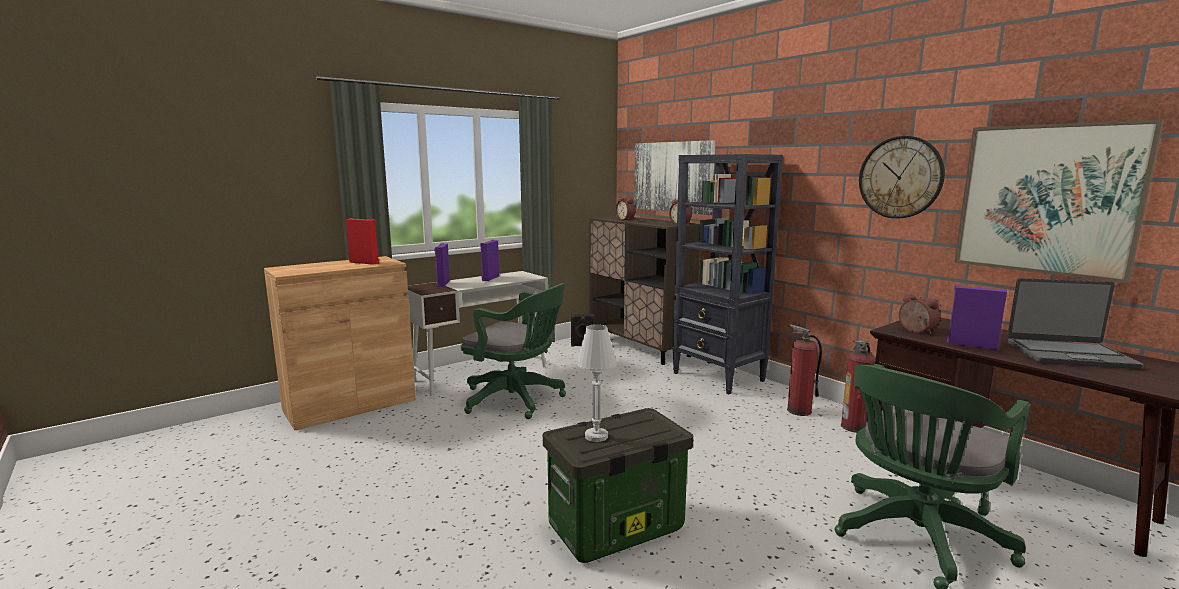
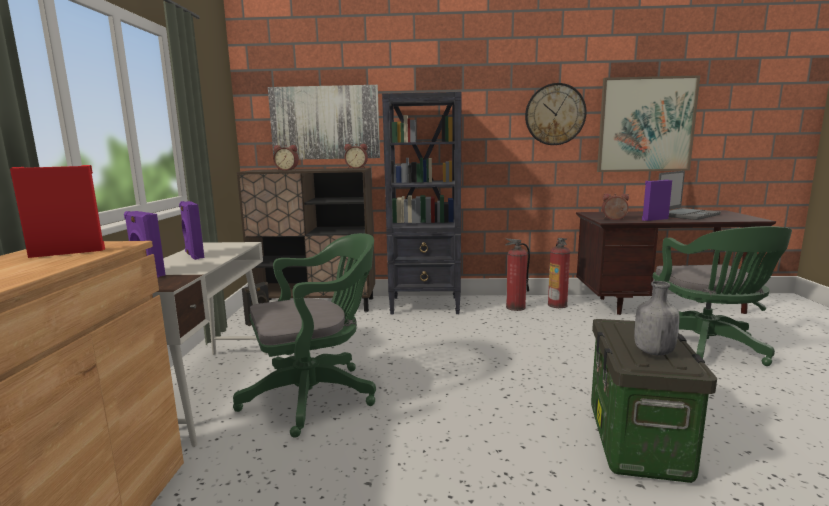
camera: 50 degrees left, 0 degrees up
white table lamp [576,324,617,442] -> grey bottle [634,281,680,356]

